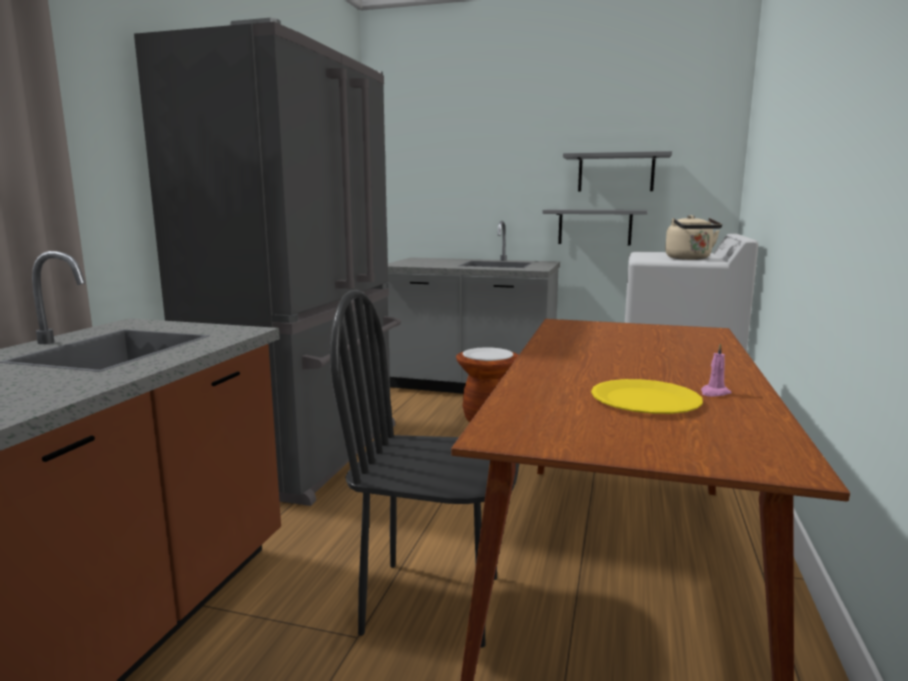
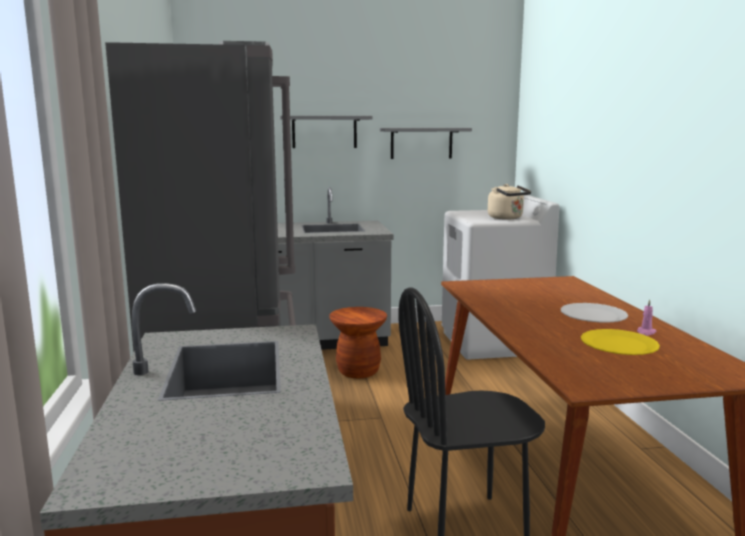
camera: 25 degrees left, 0 degrees up
white plate [463,347,513,361] -> white plate moved to [561,303,628,323]
grey shelf [542,209,648,245] -> grey shelf moved to [280,116,373,148]

